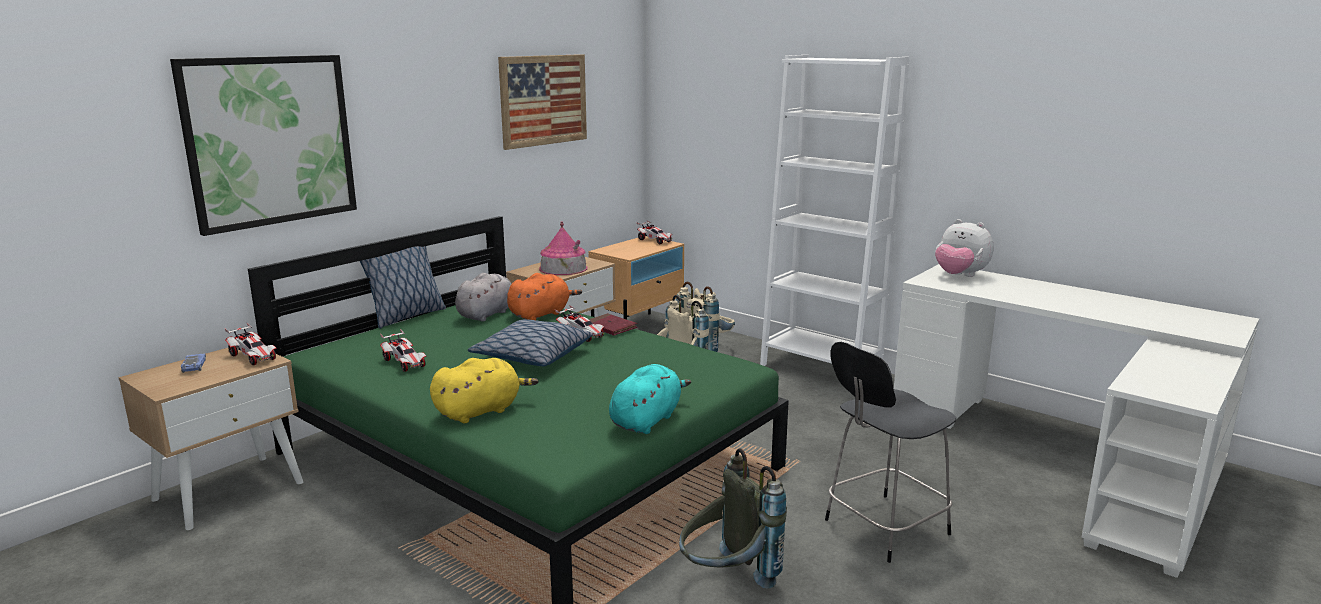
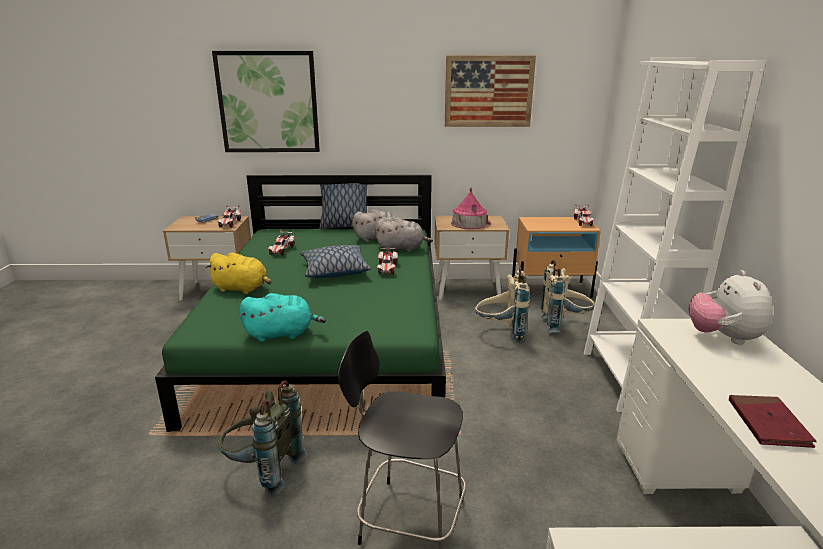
camera: 50 degrees right, 5 degrees up
orange plush toy [507,273,582,320] -> grey plush toy [375,218,433,252]
red book [589,313,638,335] -> red book moved to [729,395,817,448]

